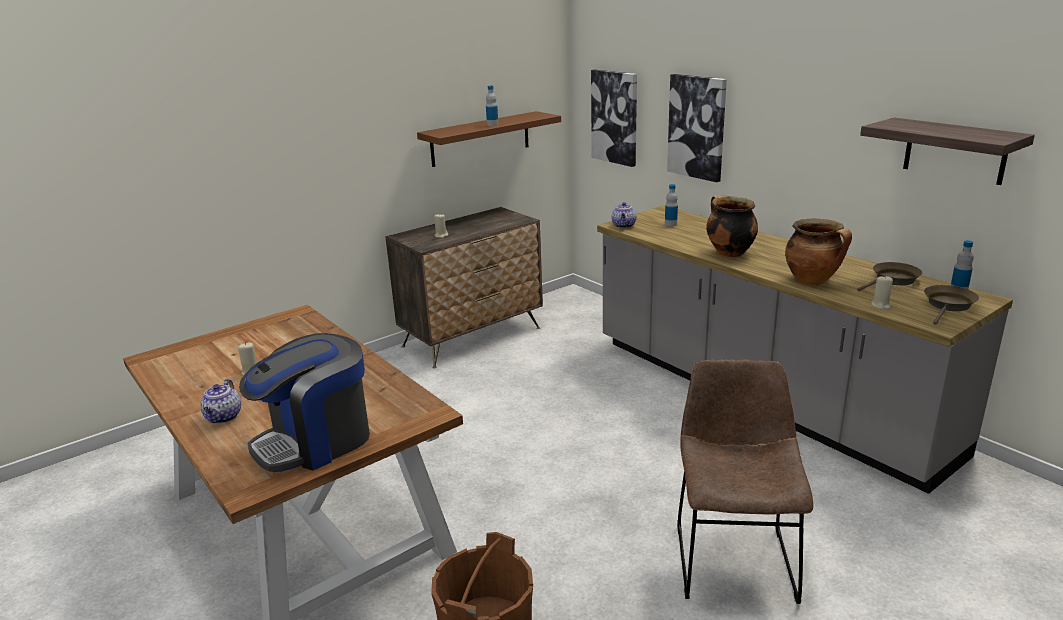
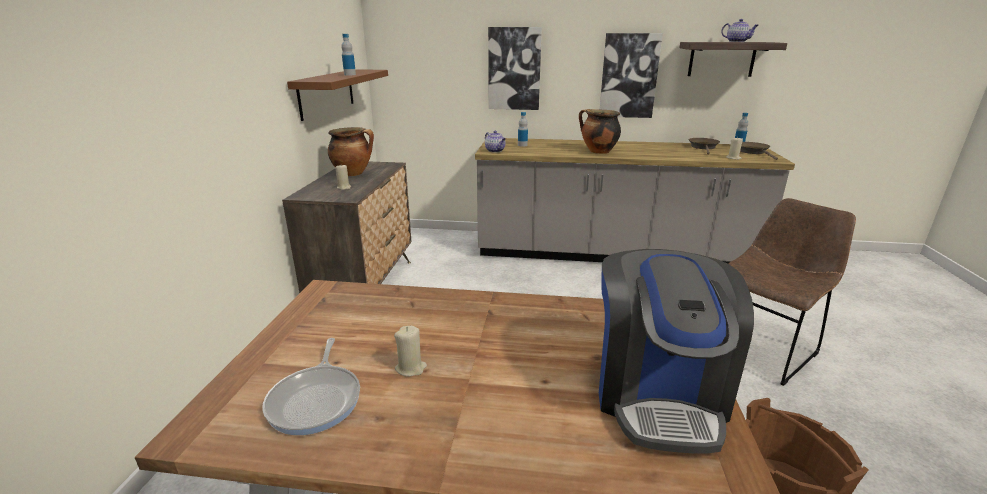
camera: 45 degrees left, 0 degrees up
teapot [200,379,241,423] -> teapot moved to [721,19,759,42]
picture [591,70,637,167] -> picture moved to [600,33,663,118]
brown chair [677,360,814,604] -> brown chair turned 90 degrees clockwise [728,198,856,386]
cooking pot [785,219,852,285] -> cooking pot moved to [328,127,374,176]
none -> frying pan [262,338,360,435]

